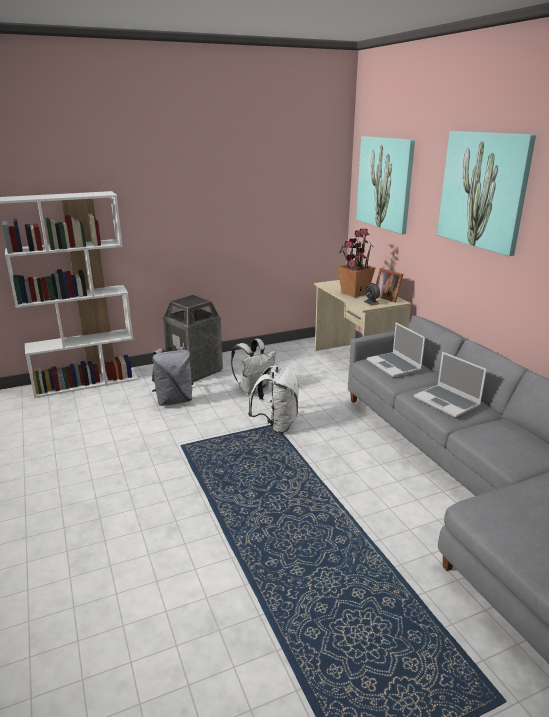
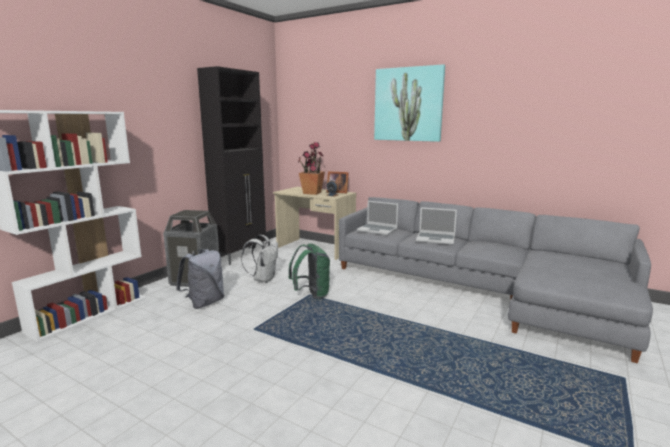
camera: 35 degrees left, 10 degrees down
white backpack [248,365,299,434] -> green backpack [289,243,330,299]
picture [356,136,415,234] -> none
none -> black cabinet [197,66,266,265]

